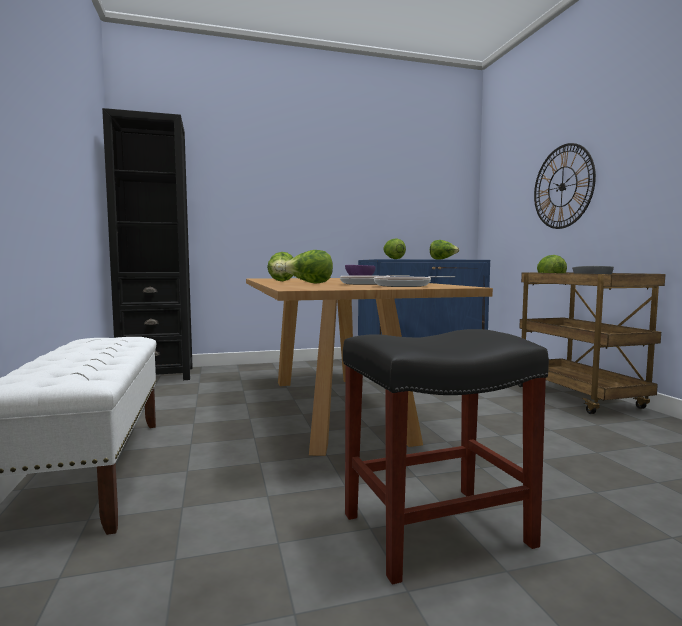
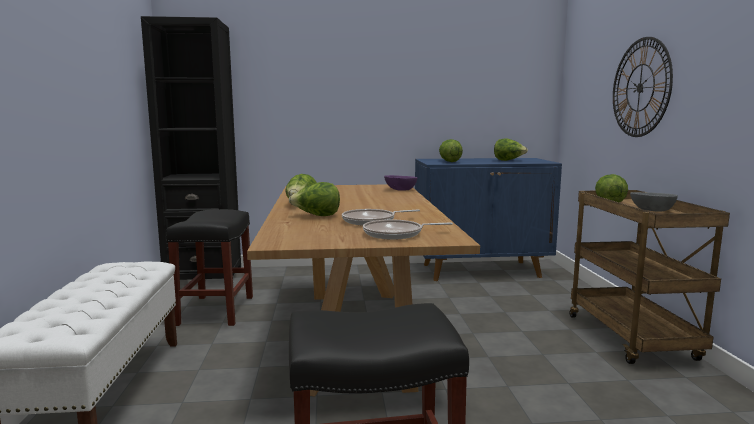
camera: 10 degrees right, 5 degrees up
none -> black stool [166,209,253,326]

